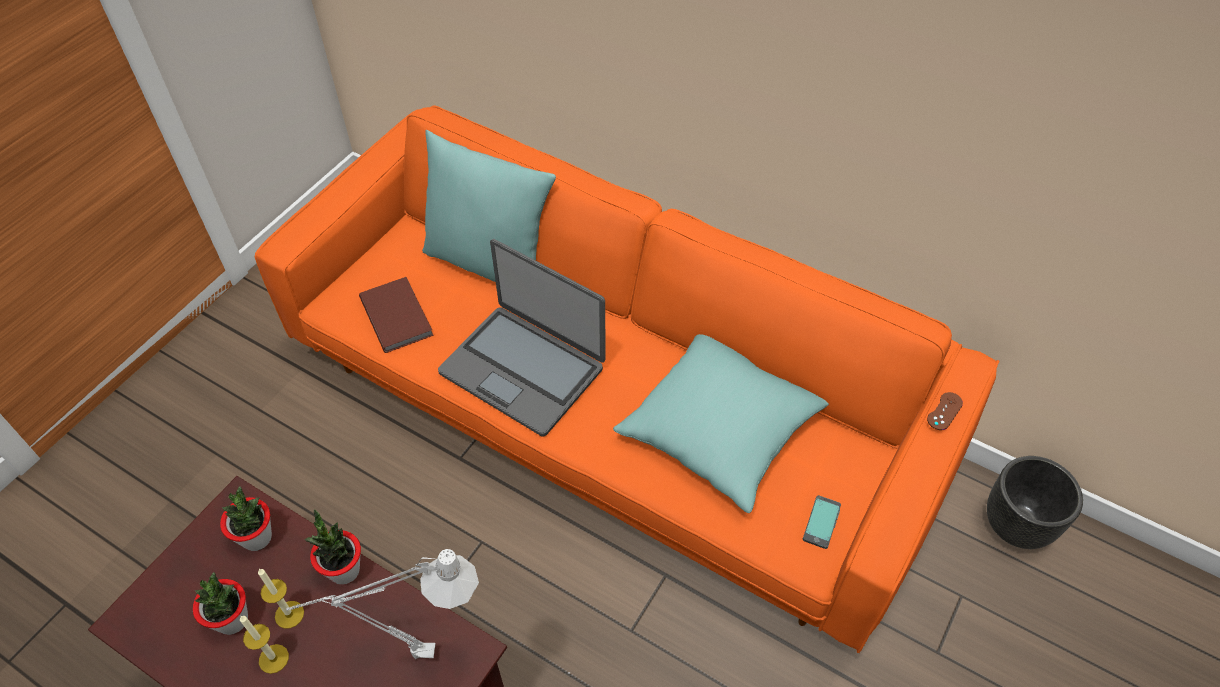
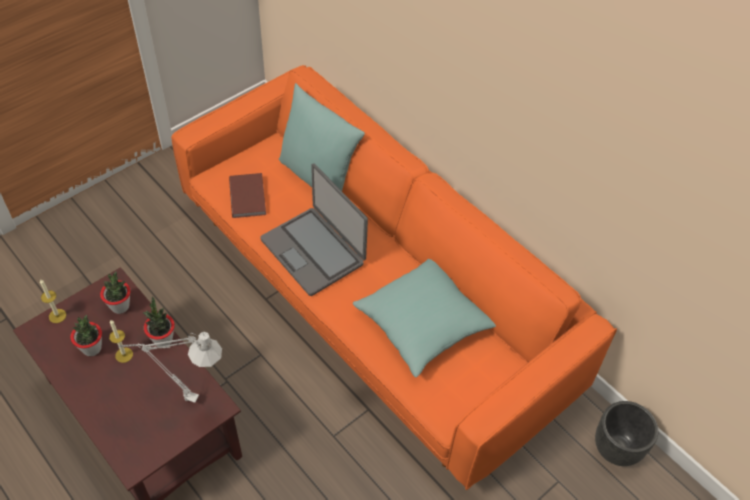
camera: 15 degrees right, 0 degrees up
candle [240,616,289,674] -> candle moved to [40,279,66,323]
phone [803,495,841,549] -> none
brown game controller [927,392,963,430] -> none

